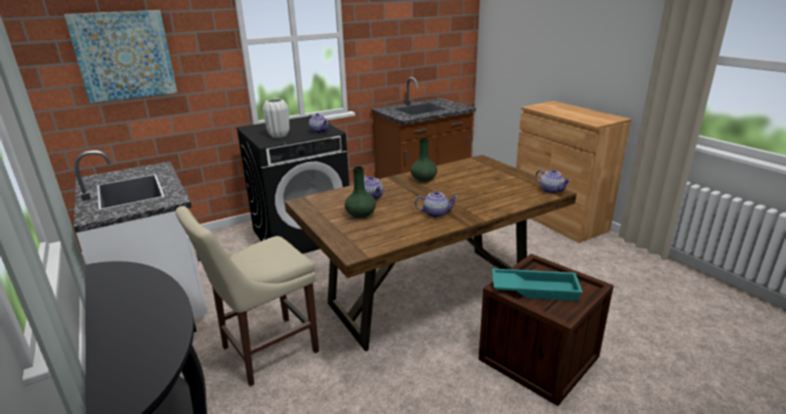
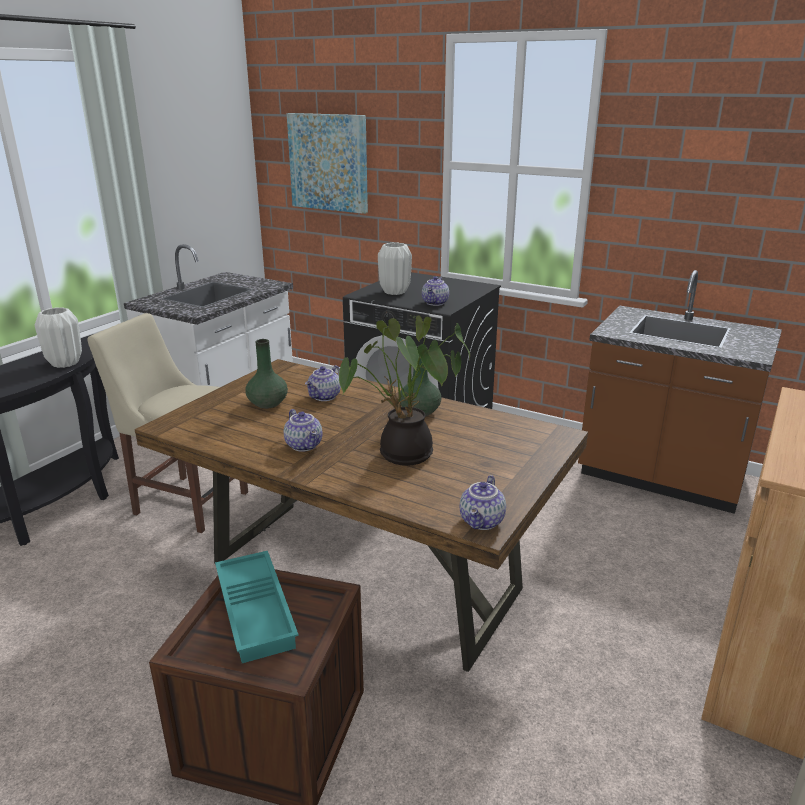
camera: 60 degrees right, 0 degrees up
none -> white vase [35,307,82,368]
none -> potted plant [339,315,470,466]

